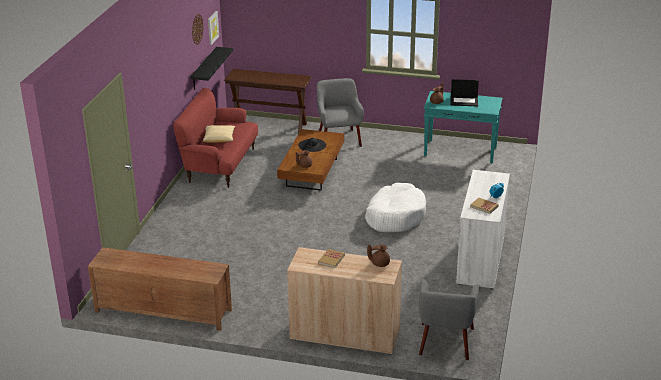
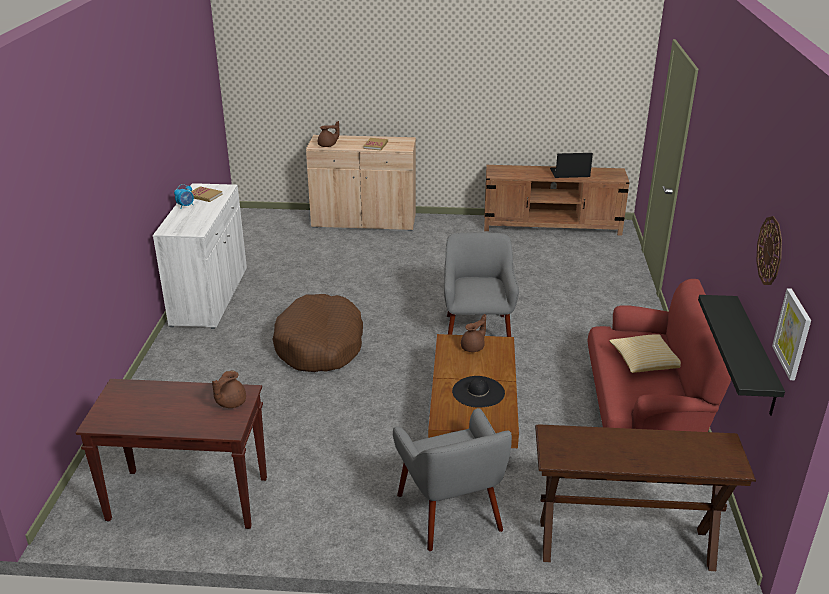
camera: 170 degrees right, 0 degrees up
white dog bed [365,183,426,232] -> brown dog bed [272,294,363,372]
grey armchair [419,279,479,360] -> grey armchair moved to [444,232,519,337]
turquoise console table [424,91,503,163] -> brown console table [76,379,267,529]
laptop [451,79,479,106] -> laptop moved to [550,153,593,178]

